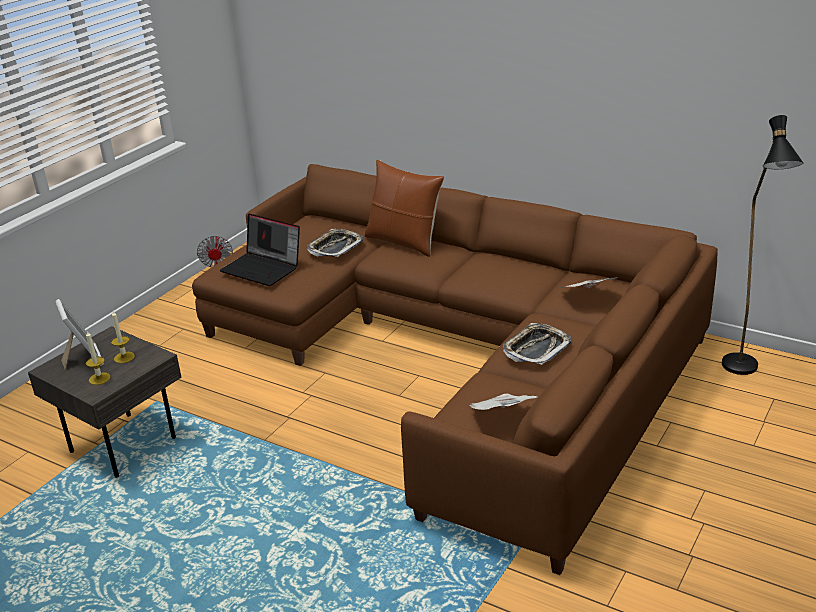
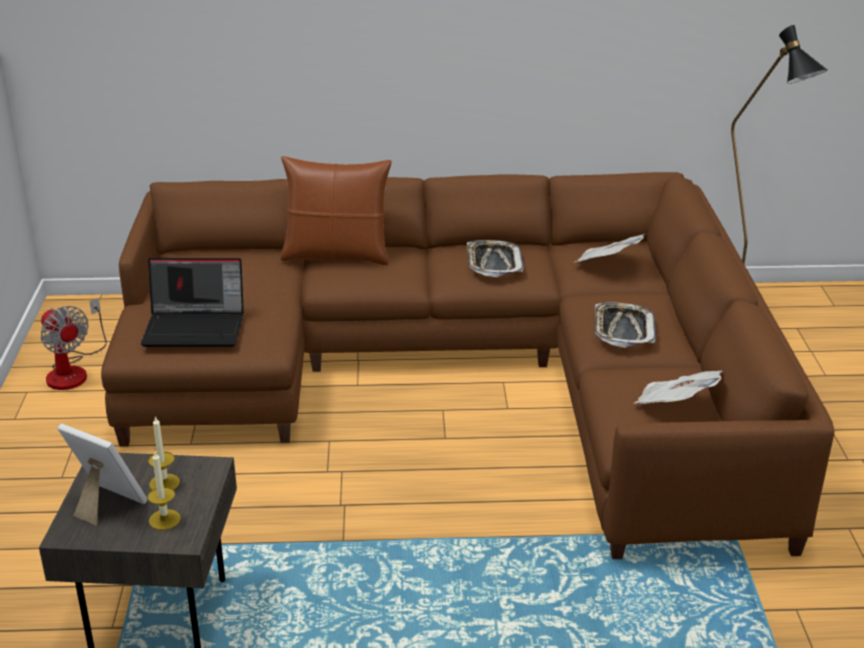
camera: 35 degrees left, 0 degrees up
tray [307,229,363,257] -> tray moved to [467,240,524,277]

